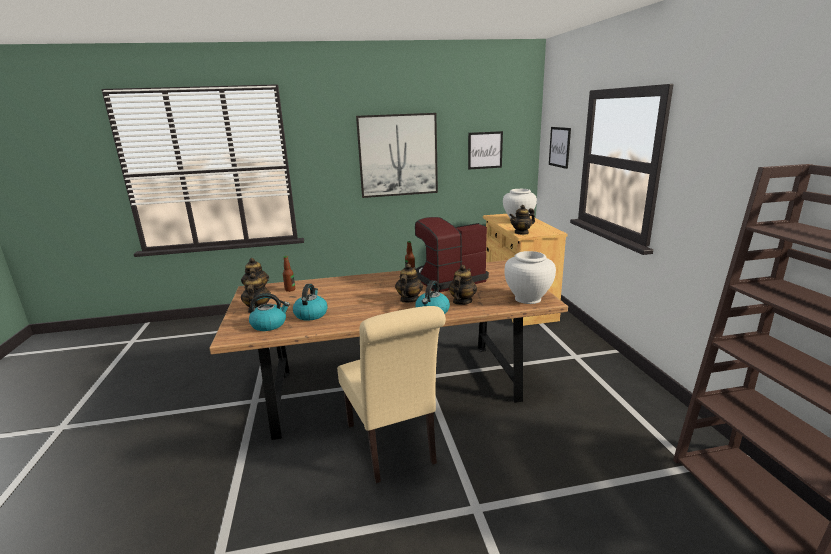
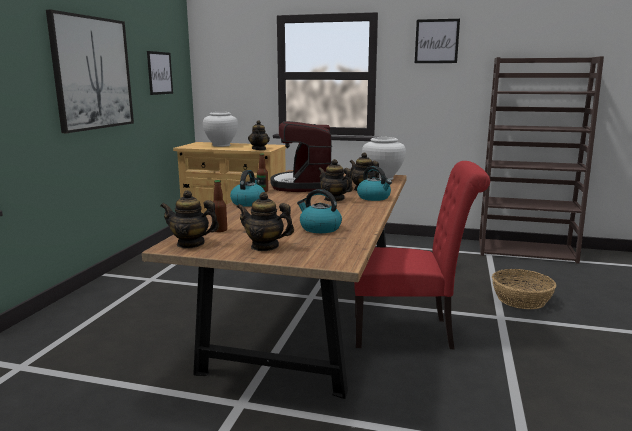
camera: 65 degrees left, 5 degrees down
kettle [249,293,290,331] -> kettle moved to [230,170,265,206]
beige chair [337,306,446,483] -> red chair [354,161,490,349]
picture [549,127,571,169] -> picture moved to [415,19,460,63]
none -> basket [492,269,556,309]

